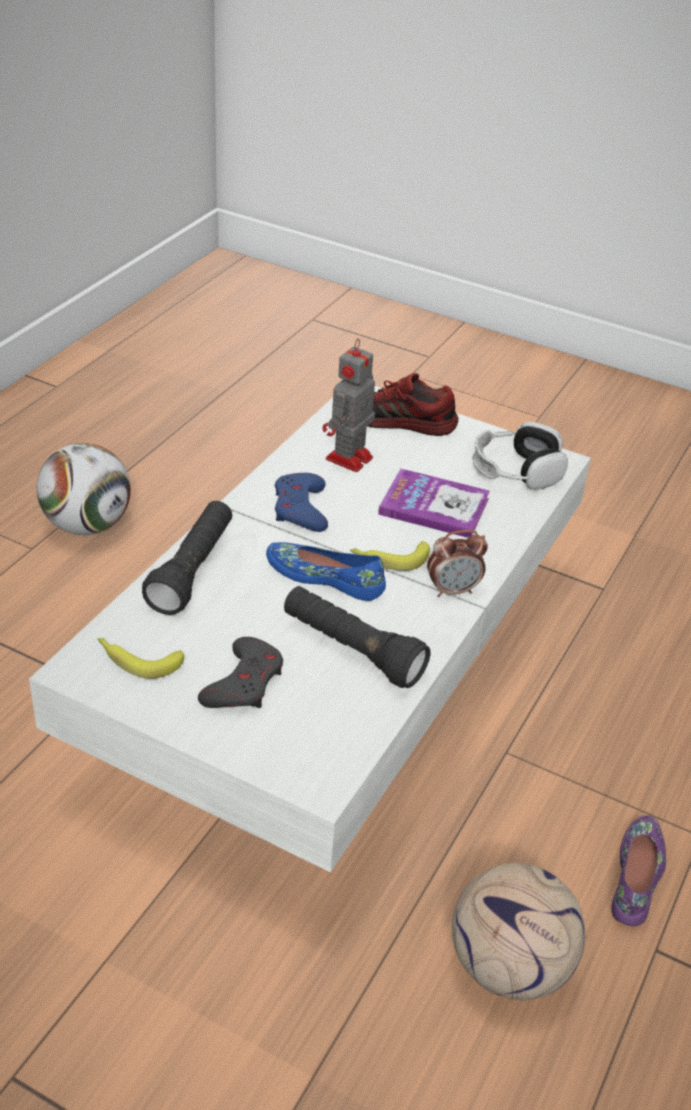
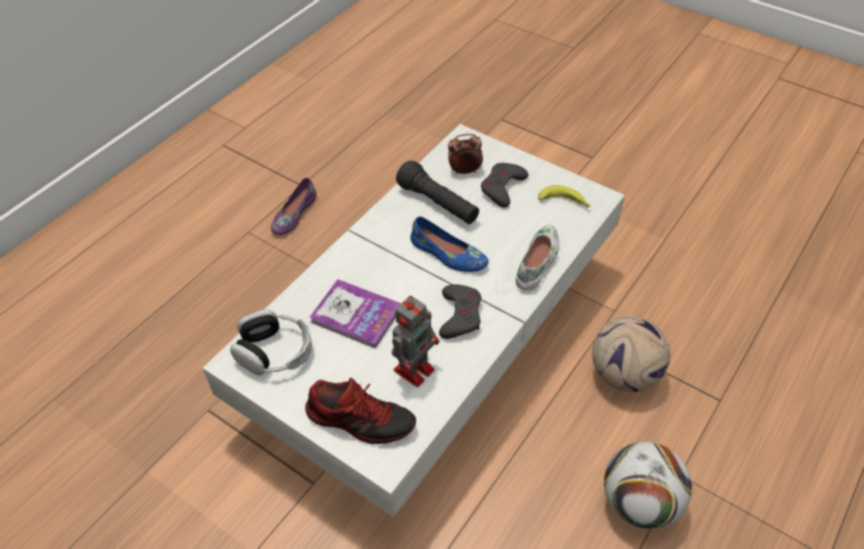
camera: 170 degrees left, 10 degrees up
black flashlight [142,501,232,615] -> white shoe [516,225,559,291]
blue game controller [275,473,328,532] -> grey game controller [439,284,481,339]
banana [350,541,430,571] -> none
alarm clock [427,530,488,597] -> alarm clock moved to [448,134,483,175]
football [452,862,586,1001] -> football moved to [592,316,670,392]

